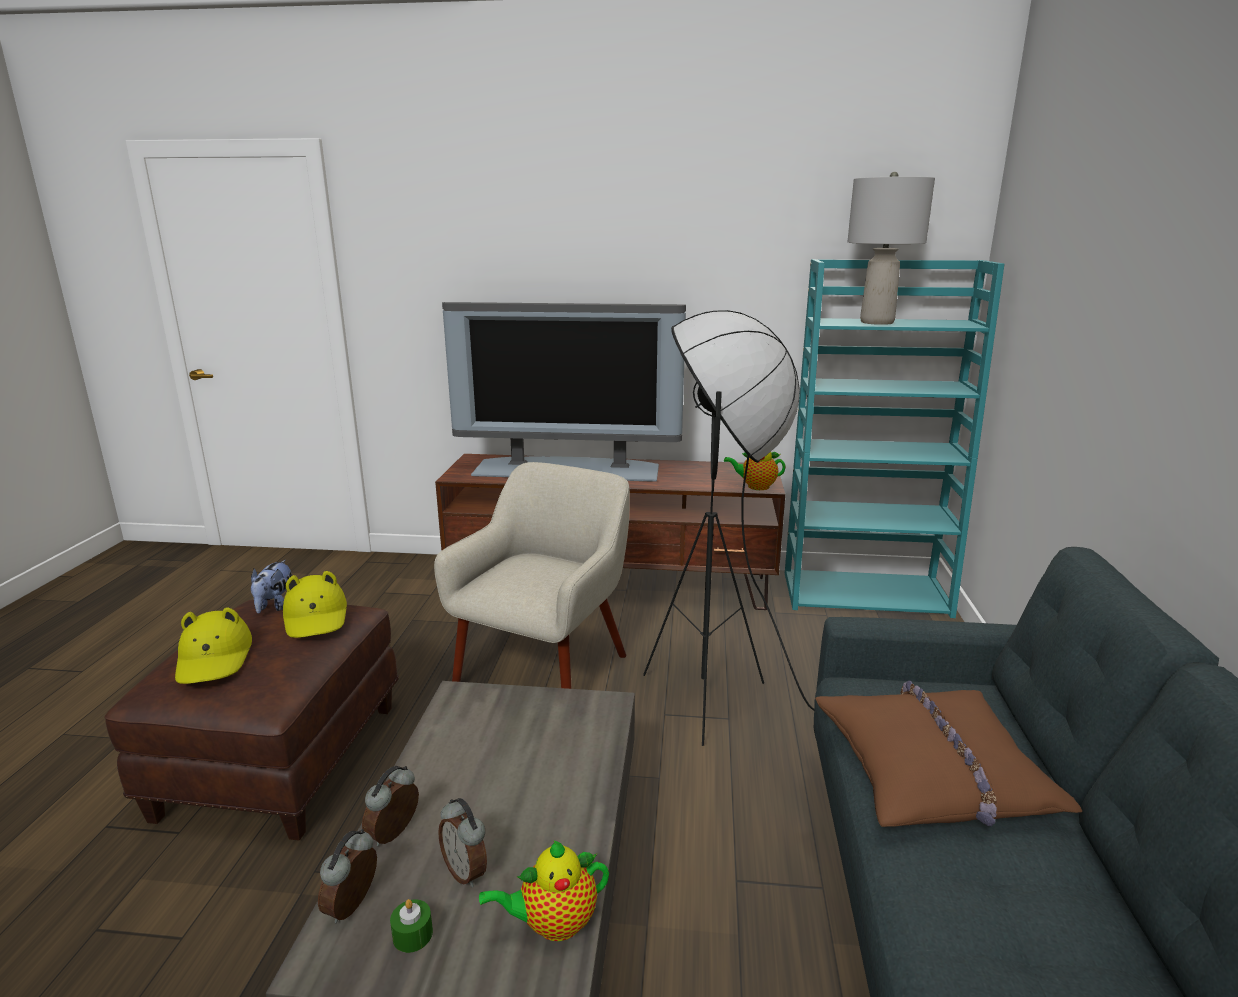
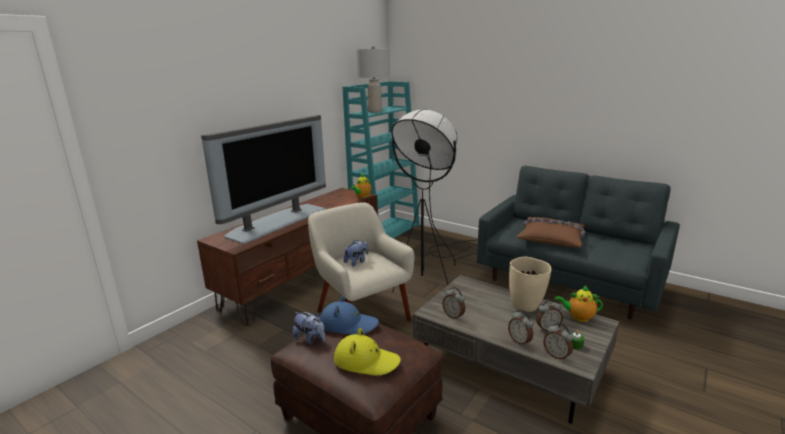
camera: 60 degrees left, 0 degrees up
yellow hat [283,571,347,638] -> blue hat [321,296,379,335]
teapot [479,840,609,941] -> teapot turned 90 degrees clockwise [555,286,603,322]
none -> plush toy [344,240,368,266]
none -> alarm clock [443,287,465,320]
none -> beige vase [509,257,552,312]

